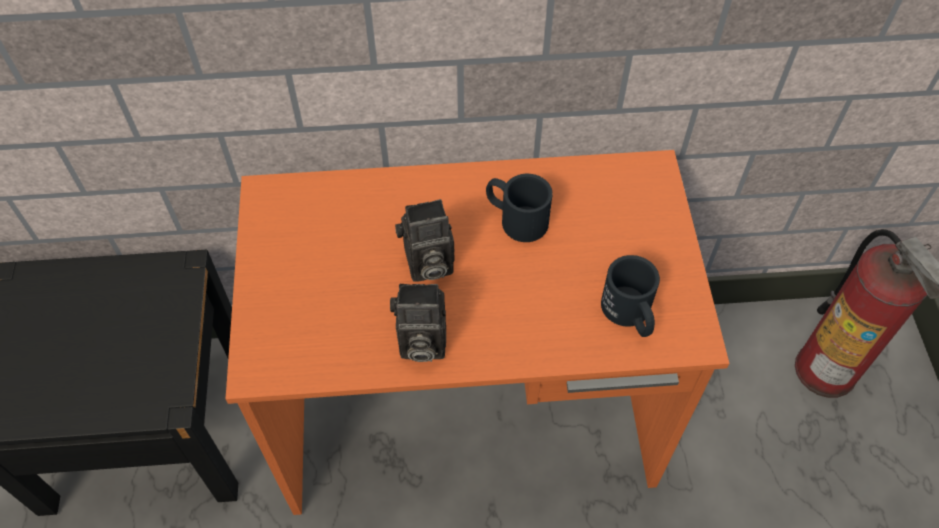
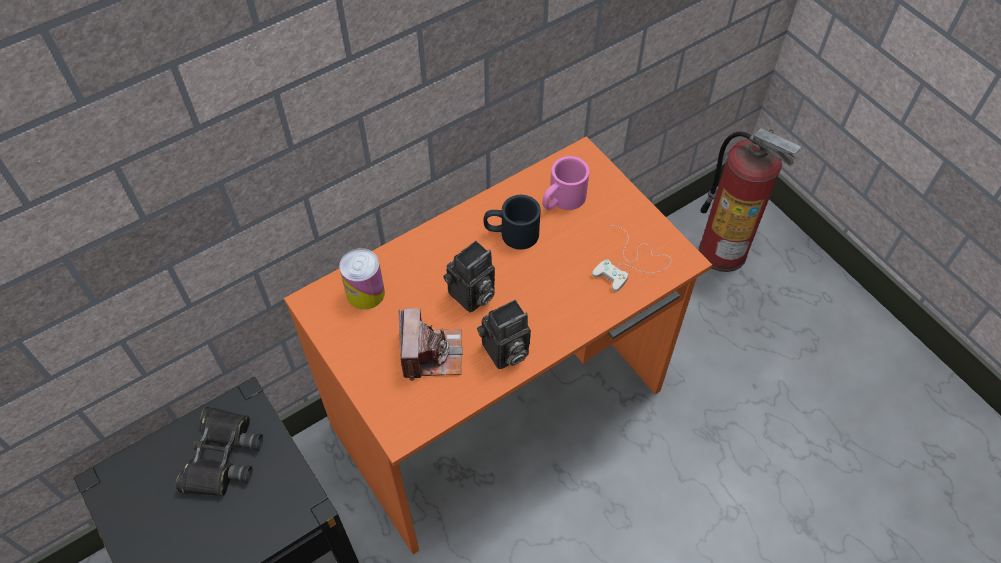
camera: 30 degrees left, 0 degrees up
black mug [601,255,660,337] -> white game controller [592,225,671,291]
none -> black binoculars [176,407,263,496]
none -> can [339,248,385,310]
none -> camera [398,308,463,381]
none -> pink mug [542,156,589,210]

